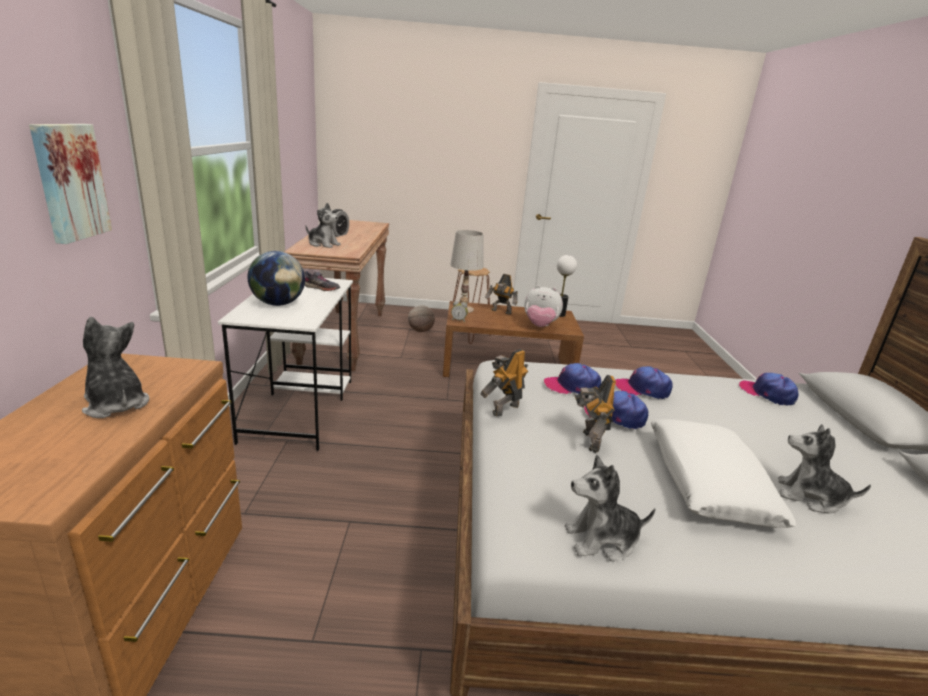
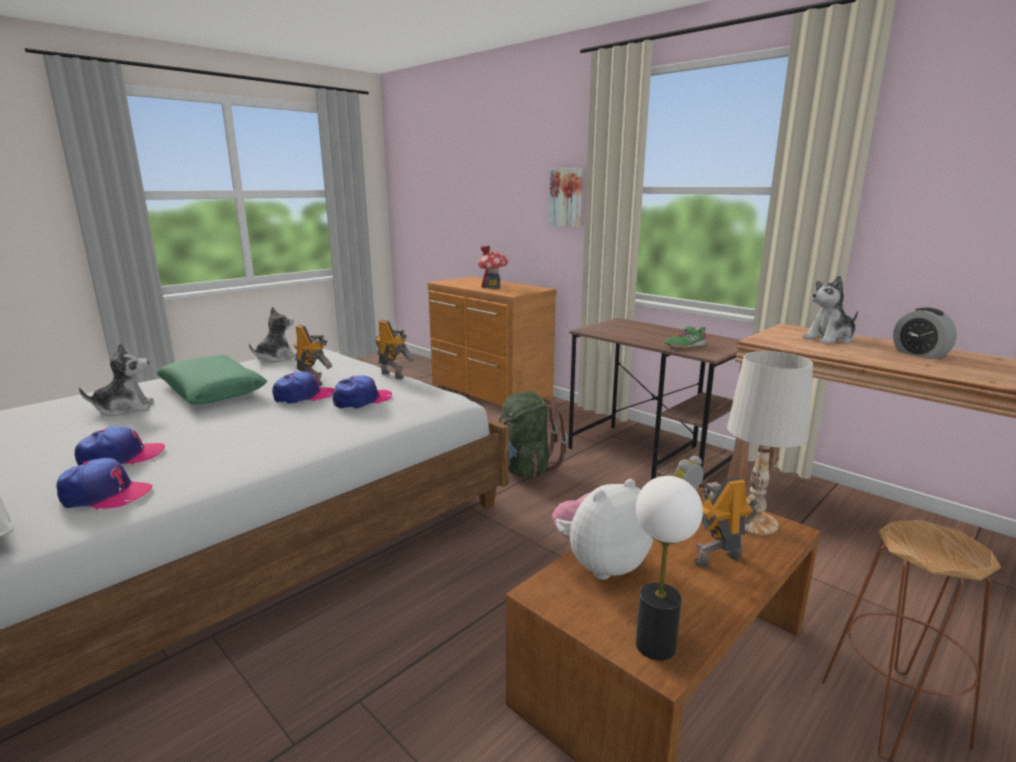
camera: 135 degrees right, 5 degrees down
plush toy [82,317,149,418] -> toy house [478,245,508,289]
white desk [218,278,353,451] -> brown desk [568,318,740,487]
globe [248,251,305,306] -> none
grey shoe [304,271,340,291] -> green shoe [664,326,706,349]
basketball [408,305,435,332] -> none
toy robot [480,349,528,416] -> toy robot turned 45 degrees counterclockwise [375,320,415,379]
cap [615,366,672,399] -> cap moved to [75,426,165,466]
white pillow [651,419,796,528] -> green pillow [156,355,267,405]
none -> green backpack [498,392,568,478]

